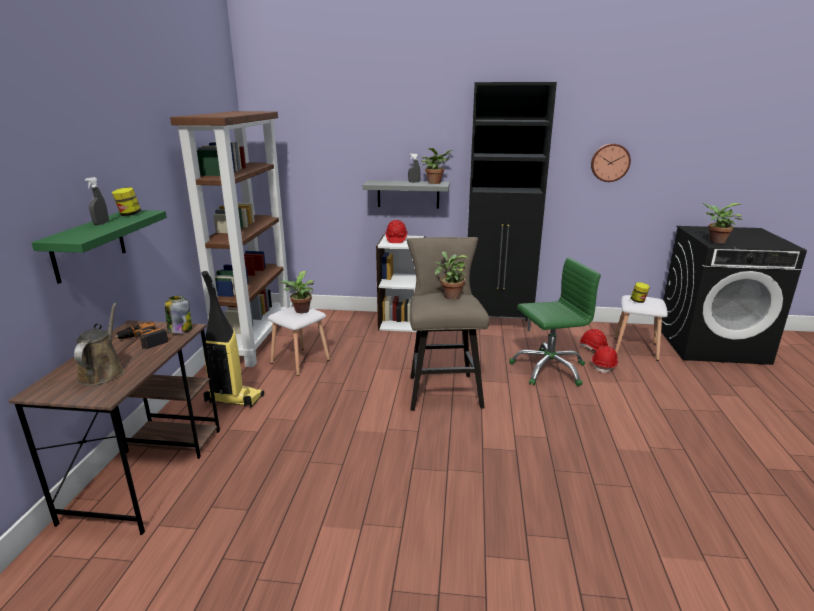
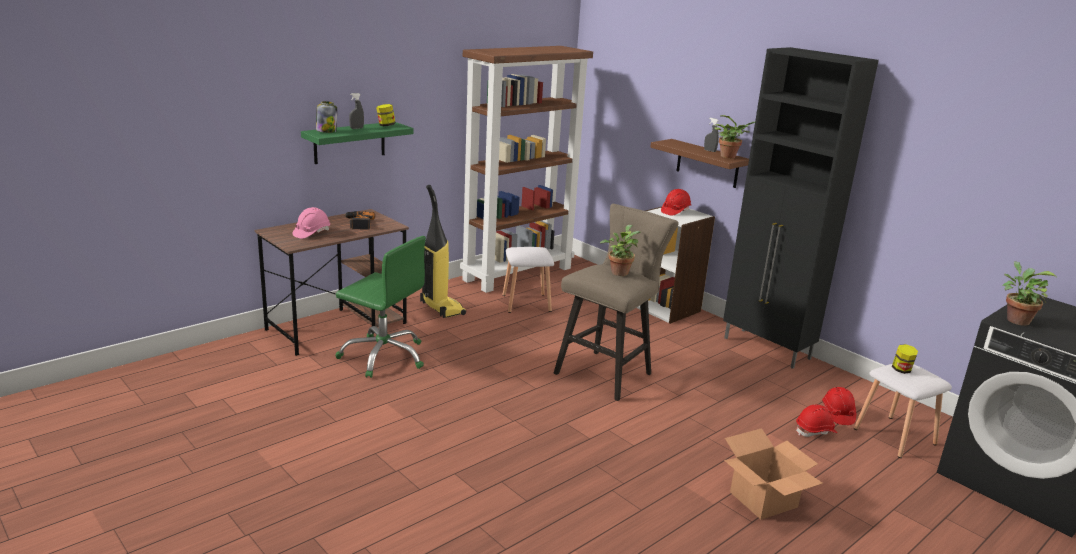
camera: 40 degrees right, 0 degrees up
brown watering can [74,303,125,386] -> pink hard hat [292,207,330,239]
jar [165,296,192,334] -> jar moved to [316,101,337,133]
potted plant [279,271,314,313] -> none
grey shelf [362,180,450,209] -> brown shelf [650,139,749,188]
green office chair [509,258,601,386] -> green office chair moved to [336,236,426,378]
wall clock [591,144,631,182] -> none
none -> cardboard box [724,428,823,520]

